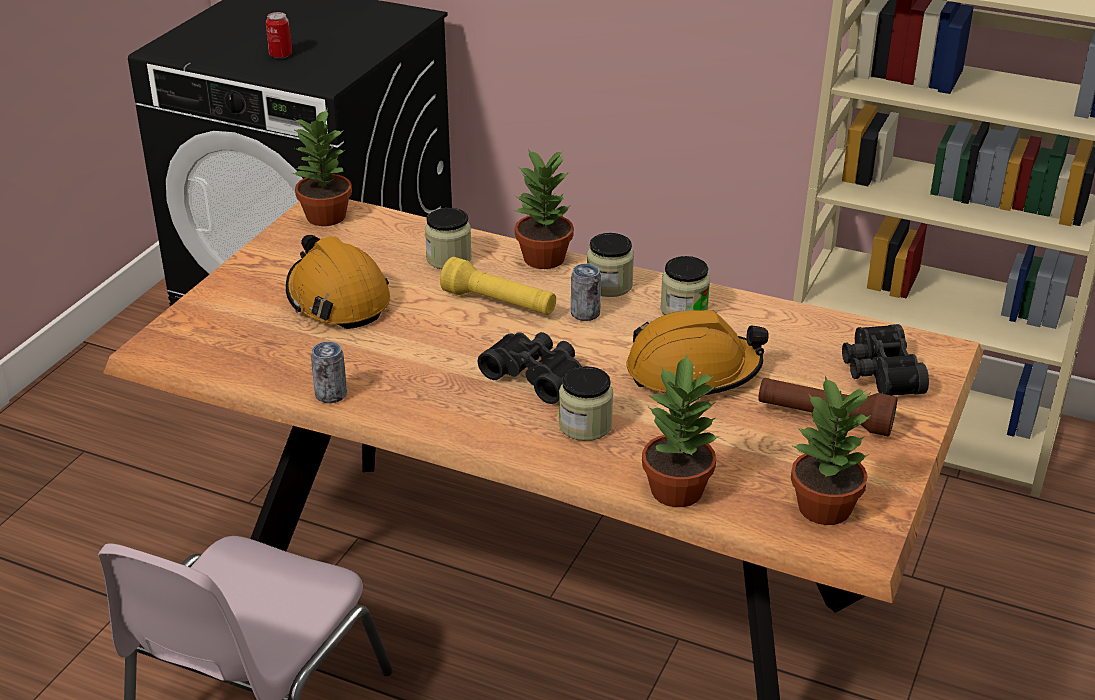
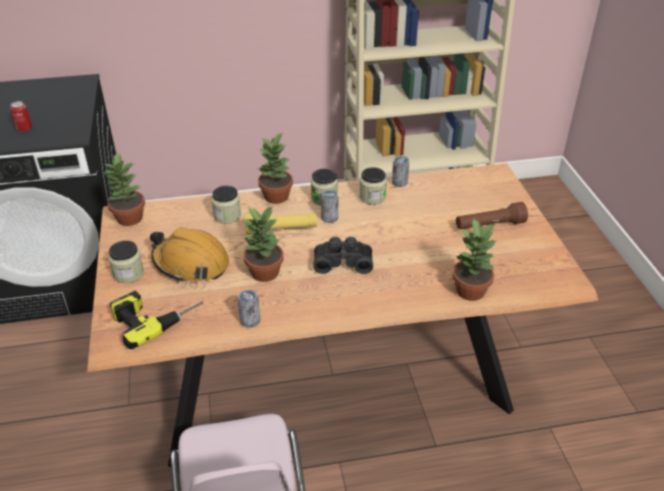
camera: 35 degrees left, 5 degrees up
jar [559,366,613,441] -> jar moved to [108,241,144,283]
orange hard hat [627,310,769,400] -> none
potted plant [791,376,871,525] -> potted plant moved to [243,207,284,282]
black binoculars [842,324,929,396] -> none
none -> power drill [110,291,203,349]
none -> can [392,156,409,187]

